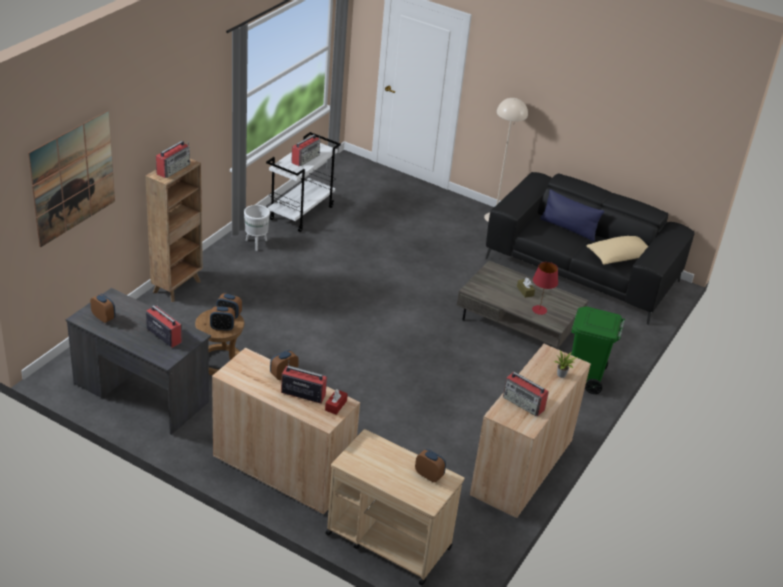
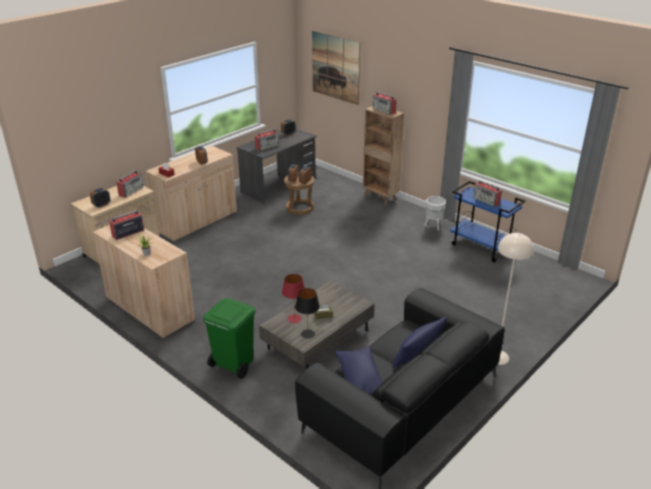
camera: 105 degrees right, 5 degrees down
white cart [266,132,341,232] -> blue cart [450,181,525,263]
radio [281,361,327,403] -> radio moved to [116,170,143,198]
beige pillow [587,236,648,265] -> blue pillow [335,347,382,395]
none -> black table lamp [295,288,320,339]

